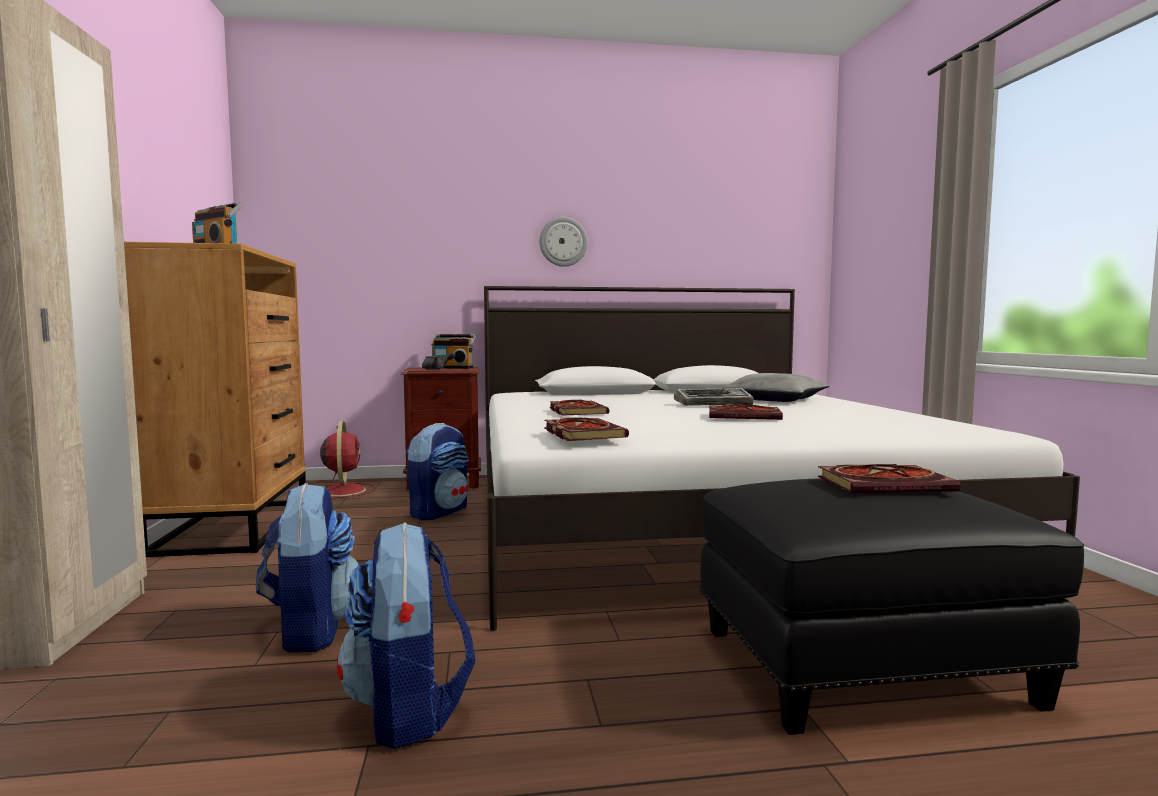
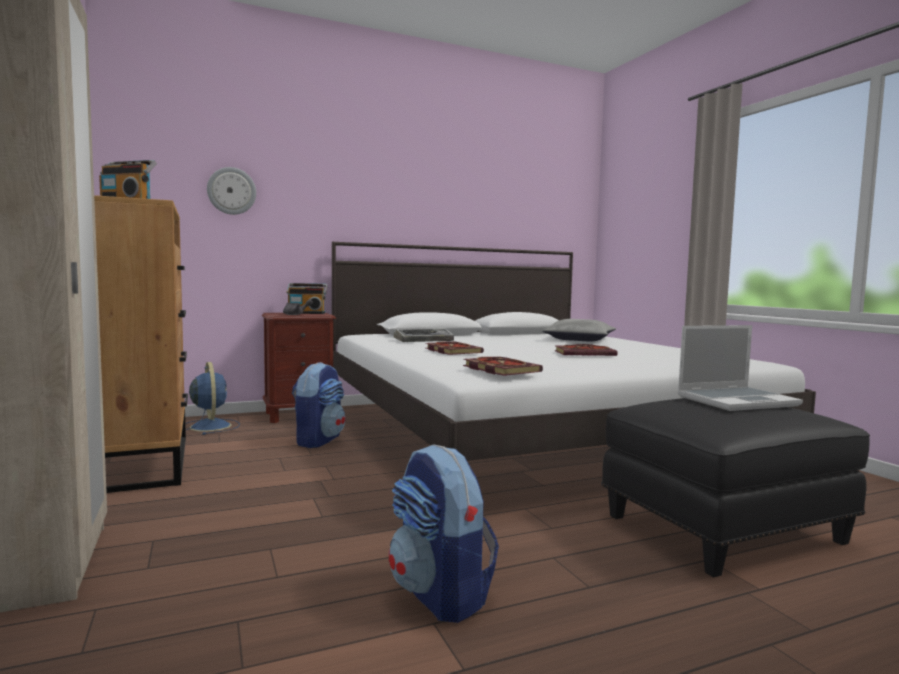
camera: 15 degrees left, 0 degrees up
backpack [256,483,359,653] -> none
red fan [320,421,375,499] -> blue fan [185,362,240,435]
wall clock [539,217,588,267] -> wall clock moved to [207,167,256,215]
keyboard [674,388,754,406] -> keyboard moved to [393,329,454,342]
book [818,464,961,493] -> laptop [677,325,803,411]

